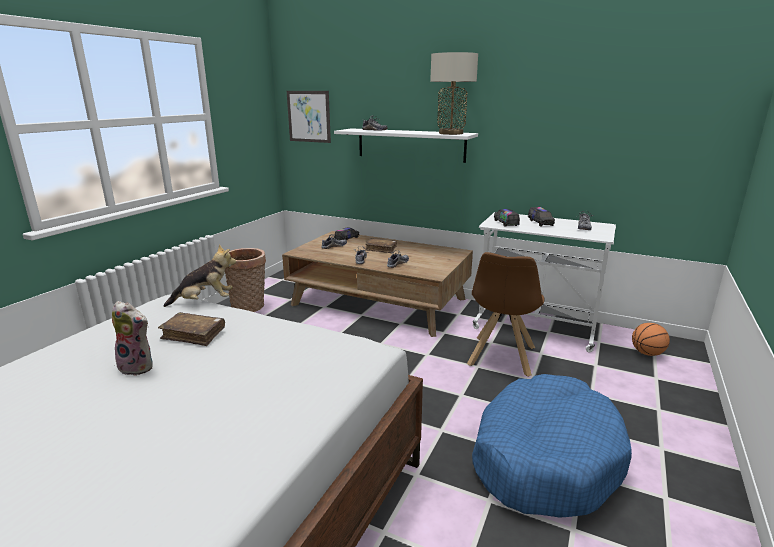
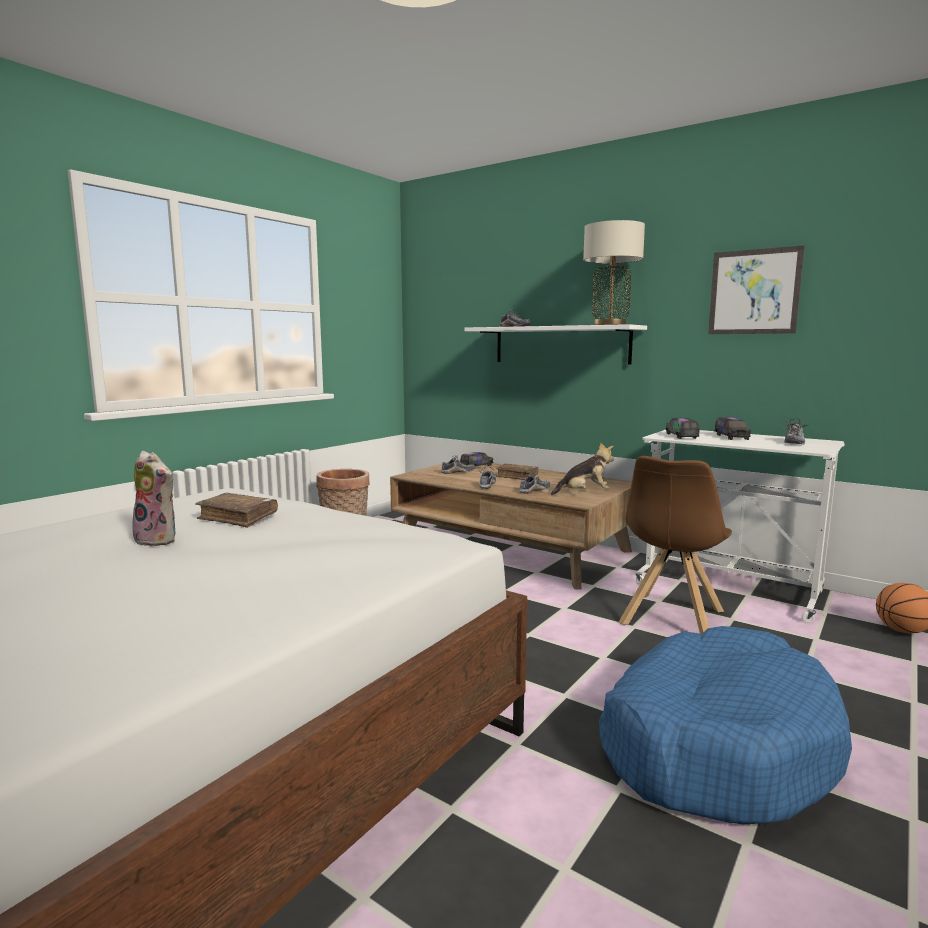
camera: 10 degrees right, 10 degrees down
plush toy [163,245,236,307] -> plush toy moved to [551,442,614,495]
picture [287,91,331,143] -> picture moved to [708,245,805,334]

